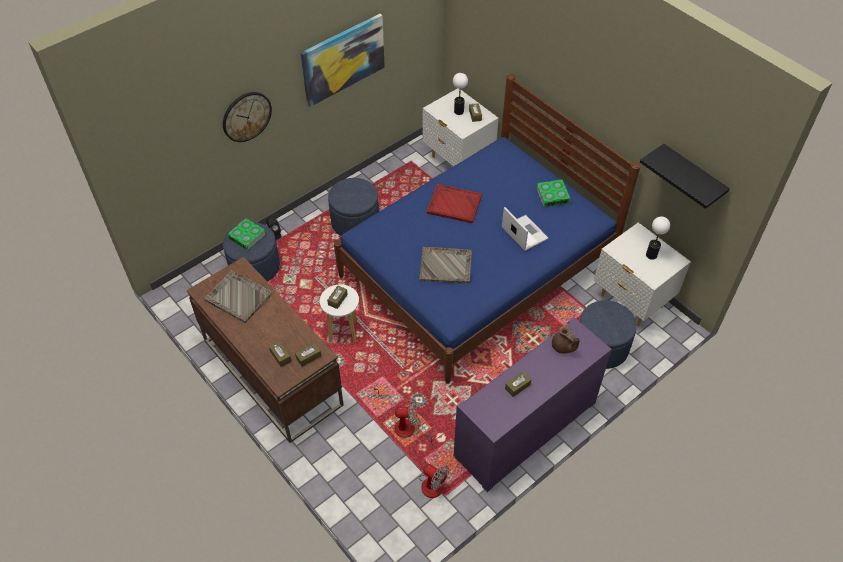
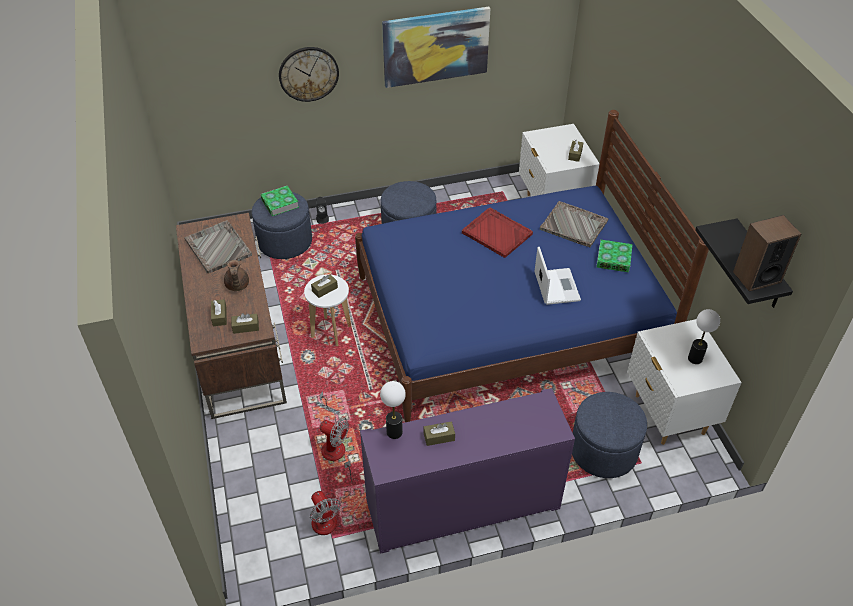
camera: 25 degrees right, 5 degrees down
grey tray [419,247,472,284] -> grey tray moved to [540,201,608,247]
table lamp [453,73,468,115] -> table lamp moved to [380,381,406,439]
brown teapot [552,326,580,354] -> brown teapot moved to [224,260,249,291]
none -> speaker [733,215,801,292]

